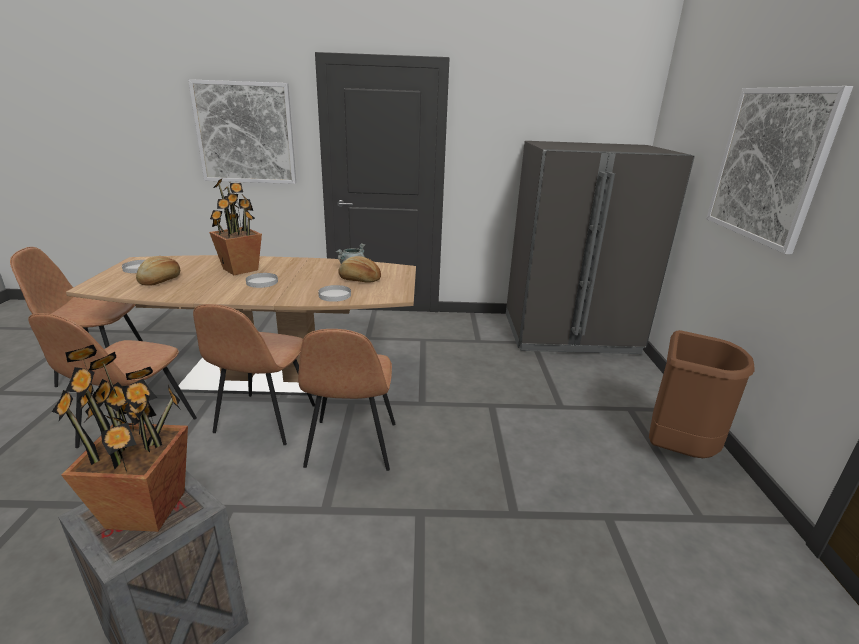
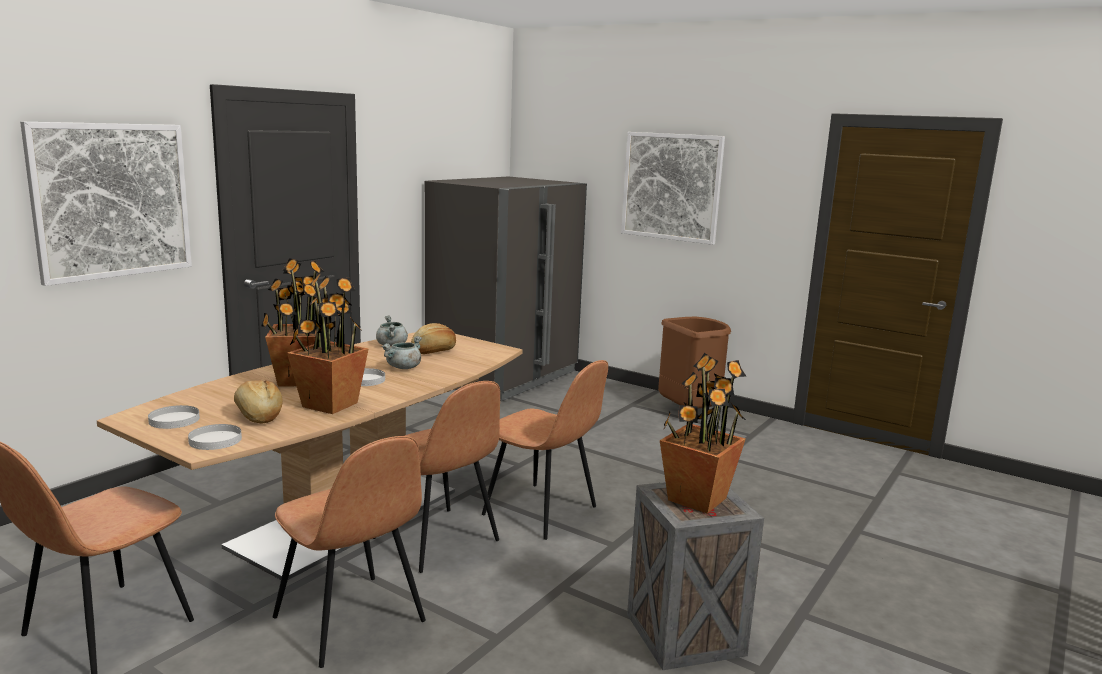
camera: 55 degrees left, 10 degrees down
white plate [318,285,351,302] -> white plate moved to [188,424,242,450]
none -> potted plant [287,272,369,414]
none -> grey cooking pot [381,336,422,369]

